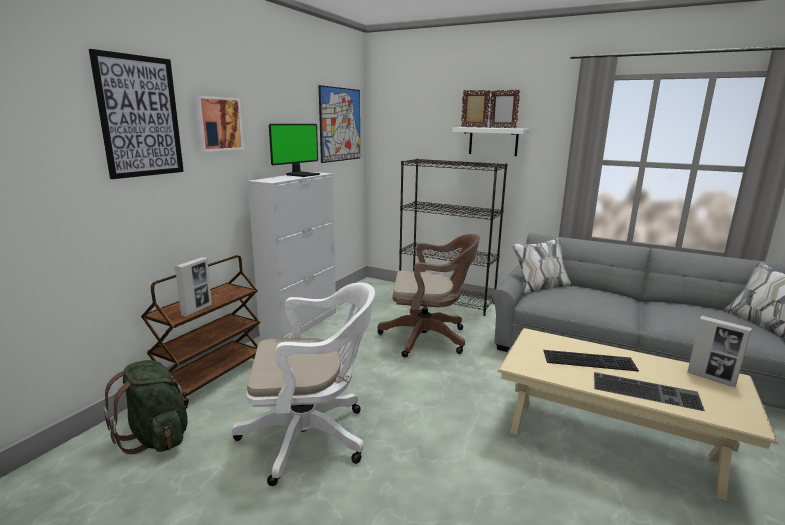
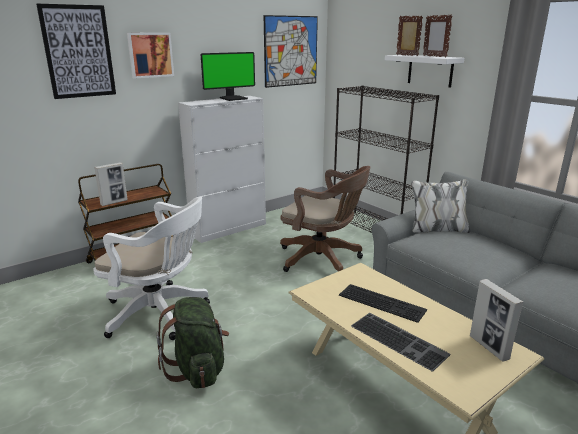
camera: 25 degrees right, 5 degrees up
green backpack [103,360,189,454] -> green backpack moved to [156,297,229,388]

